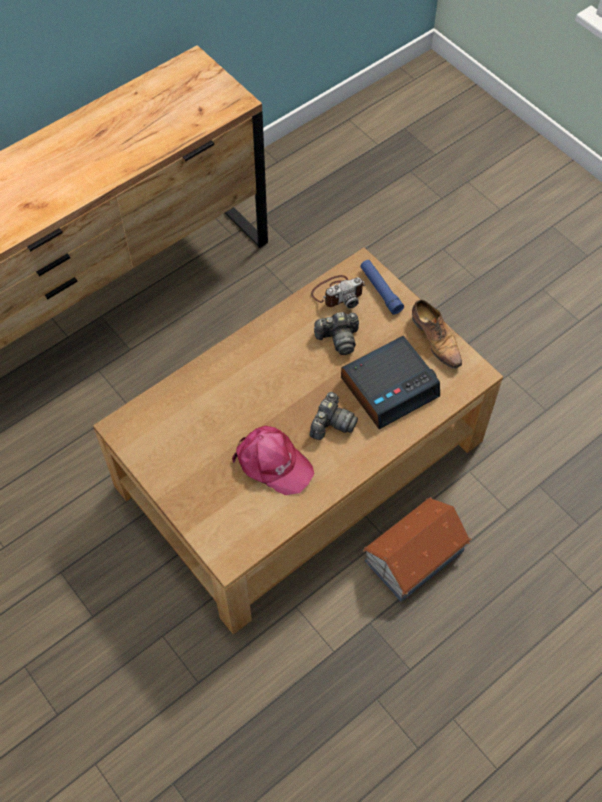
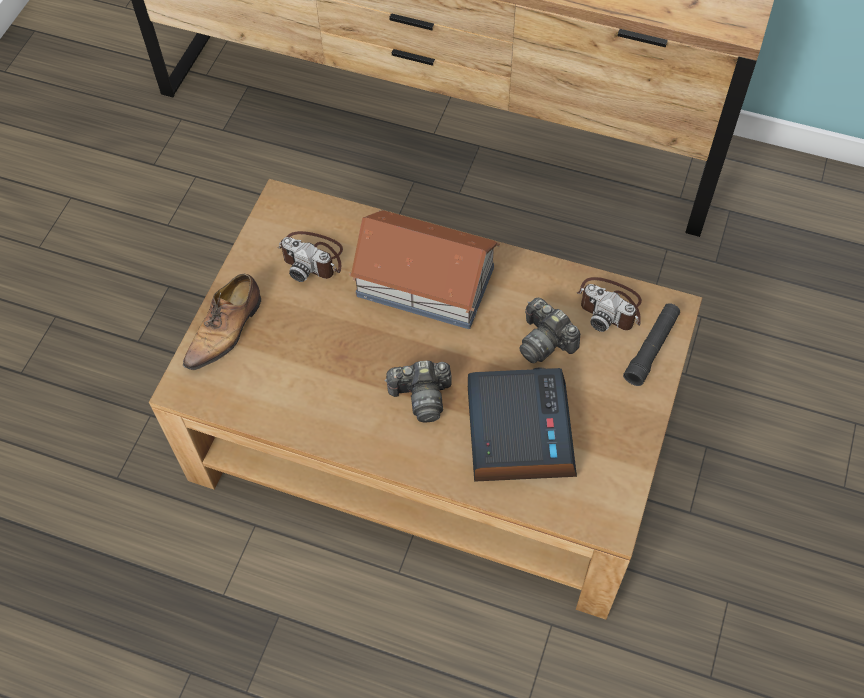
camera: 60 degrees right, 0 degrees up
pink cap [232,426,314,495] -> none
alarm clock [341,336,440,429] -> alarm clock turned 120 degrees counterclockwise [468,367,577,482]
blue flashlight [360,260,404,315] -> black flashlight [623,303,680,386]
toy house [363,497,471,602] -> toy house moved to [349,210,500,329]
shoe [412,300,462,369] -> shoe moved to [183,274,261,373]
none -> camera [278,231,343,282]

